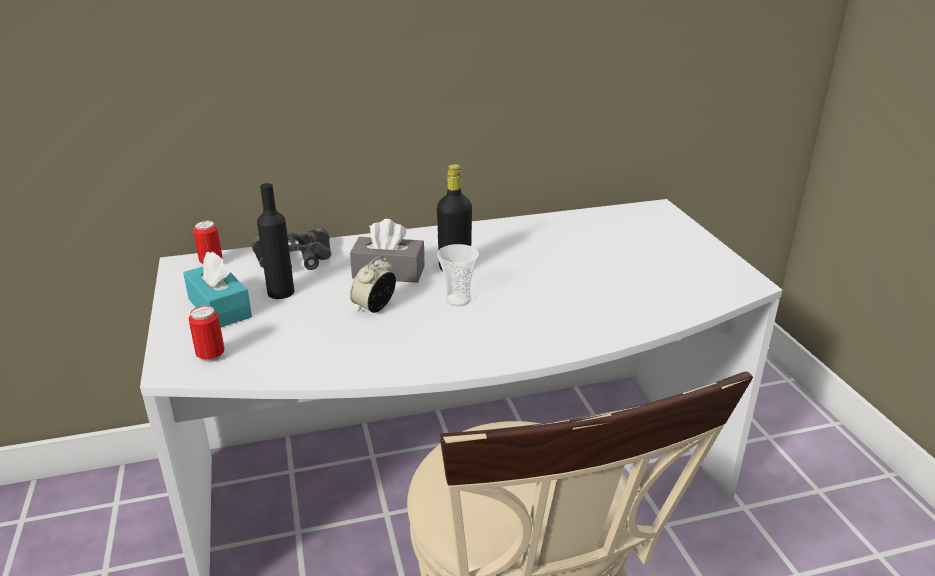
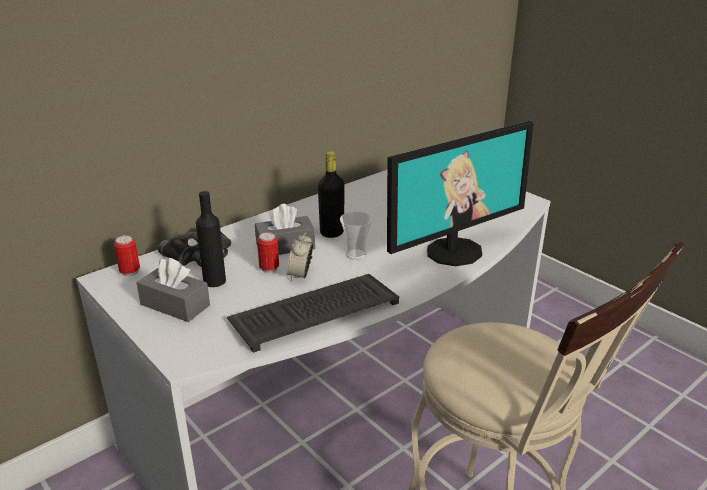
camera: 25 degrees left, 0 degrees up
turquoise tissue box [183,252,252,327] -> grey tissue box [136,258,210,322]
can [189,306,225,363] -> can moved to [257,232,279,273]
none -> keyboard [227,274,399,353]
none -> monitor [387,121,534,266]

